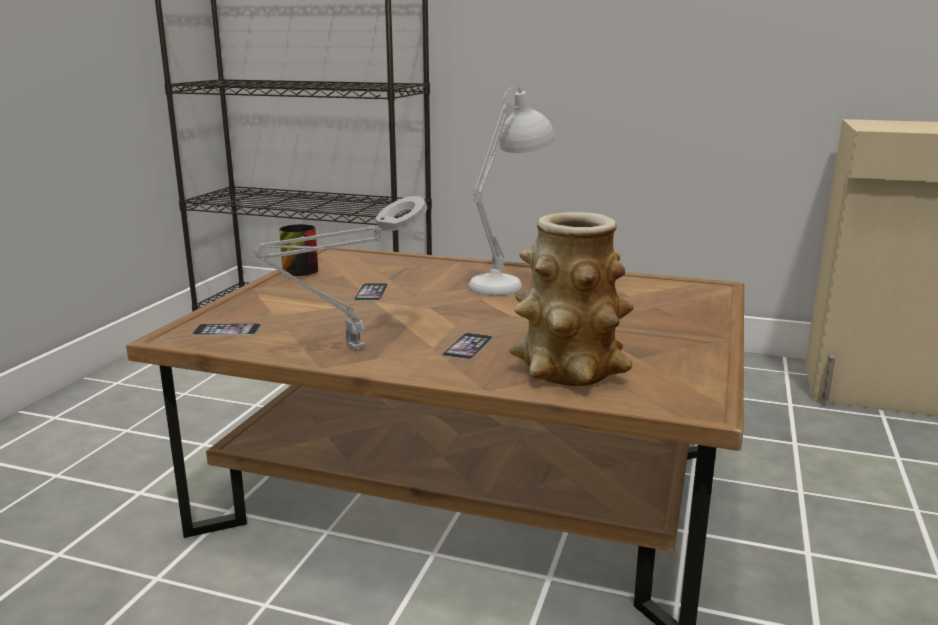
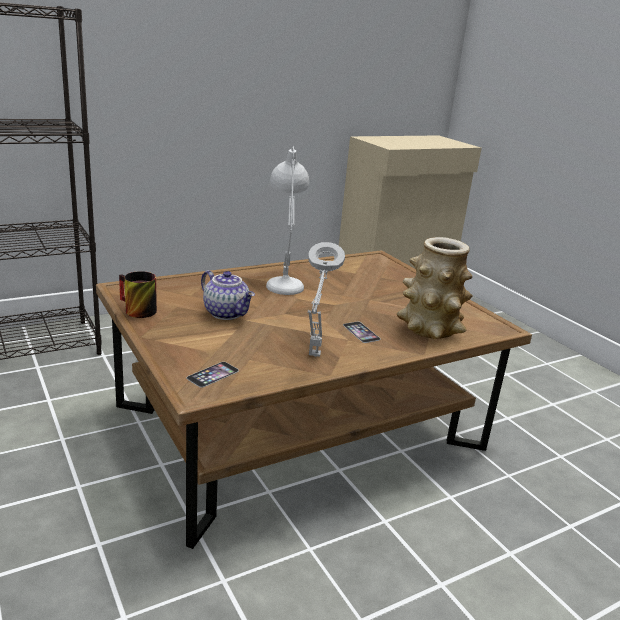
camera: 50 degrees left, 5 degrees up
phone [354,283,388,301] -> teapot [201,270,255,320]

